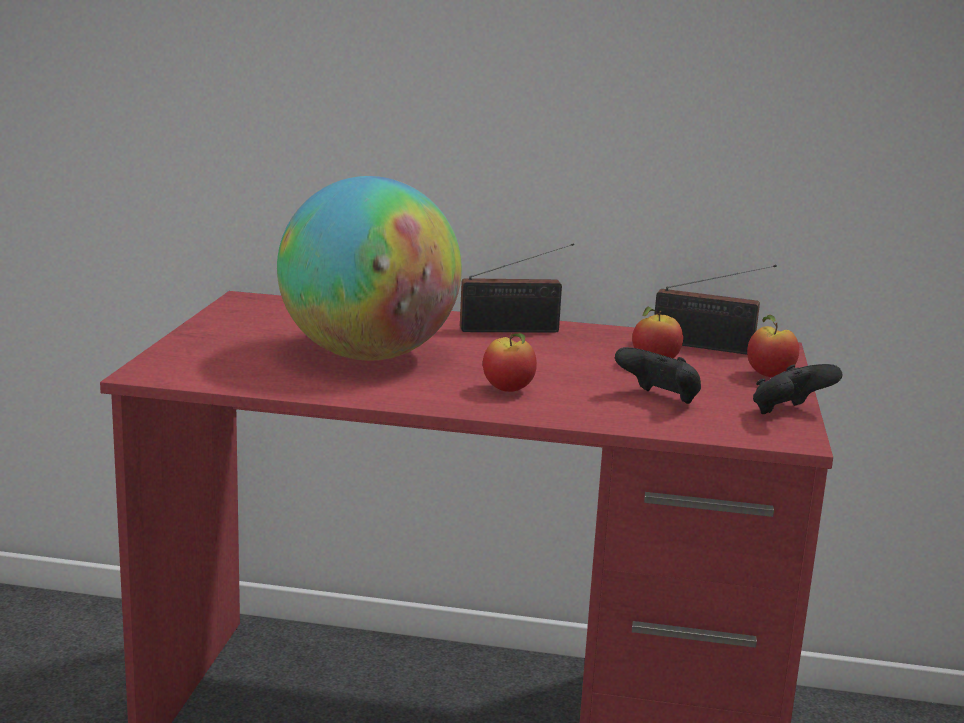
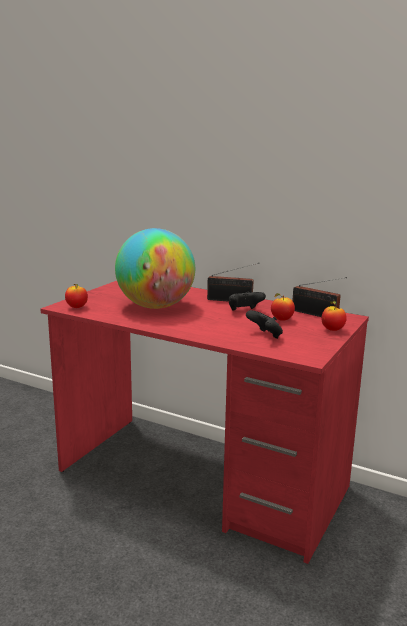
camera: 20 degrees right, 0 degrees up
apple [483,333,537,392] -> apple moved to [65,284,88,308]
black game controller [753,364,843,414] -> black game controller moved to [229,292,266,311]

